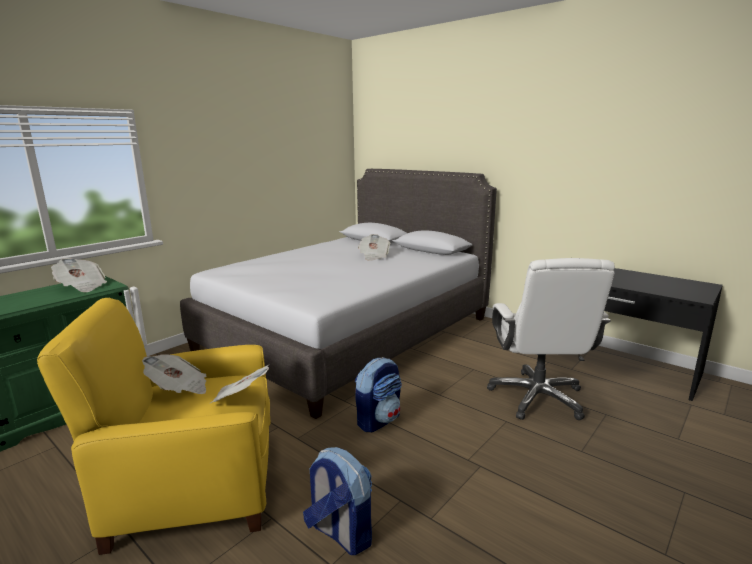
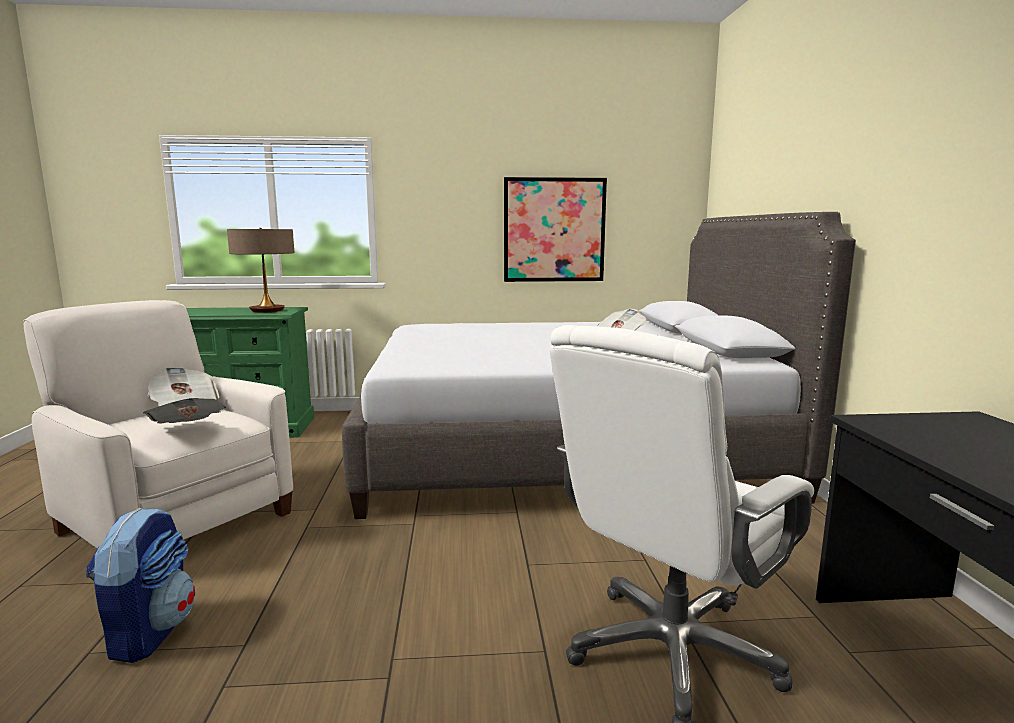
camera: 45 degrees right, 5 degrees down
yellow armchair [37,298,271,555] -> white armchair [24,300,293,548]
newspaper [51,258,107,292] -> table lamp [227,228,294,313]
backpack [355,357,402,432] -> none
none -> picture [504,177,607,282]

